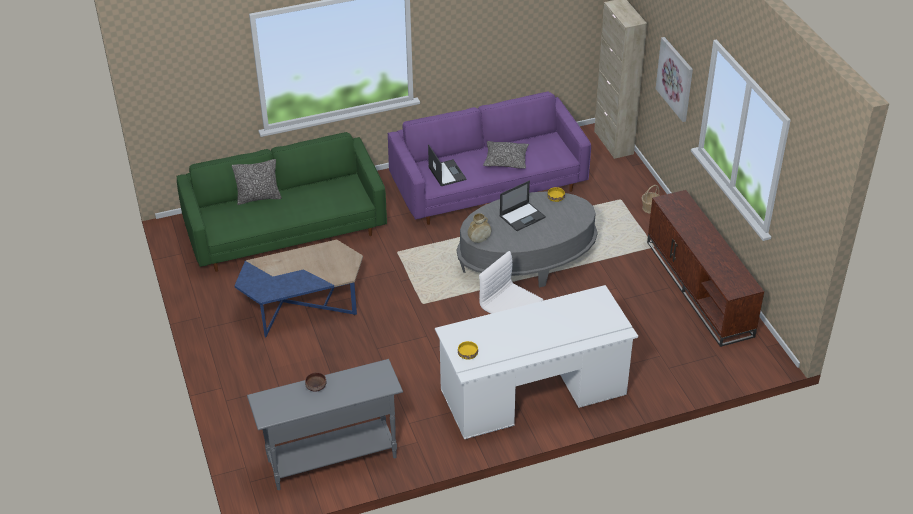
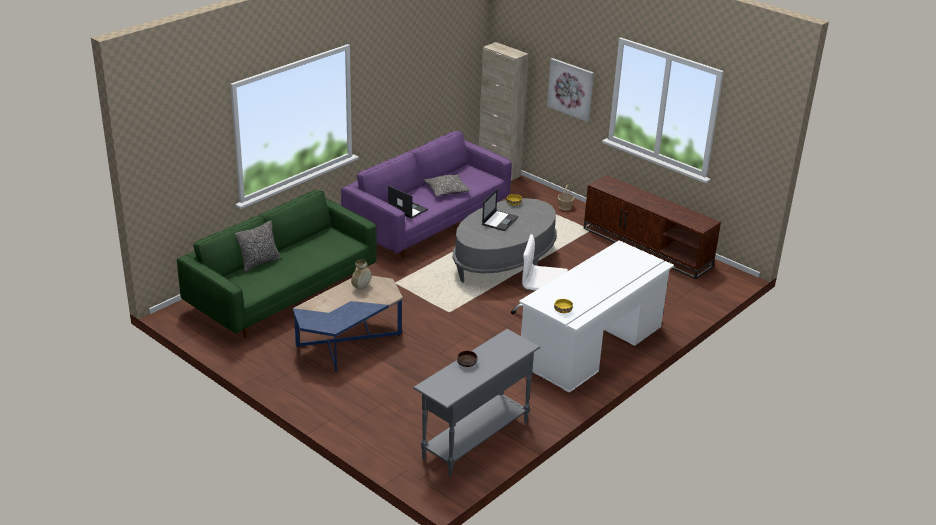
camera: 30 degrees left, 10 degrees down
beige vase [468,213,491,243] -> beige vase moved to [351,260,372,289]

